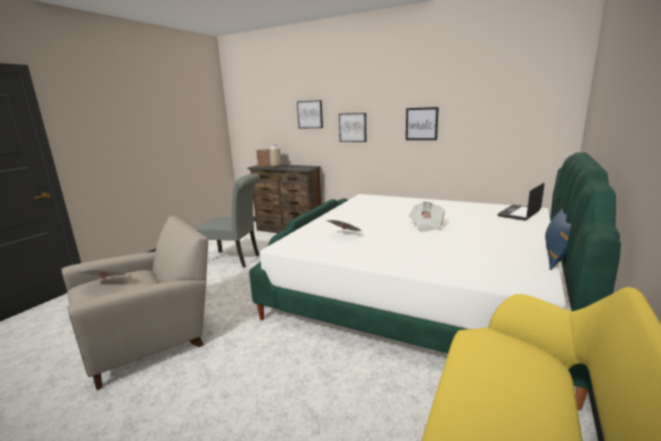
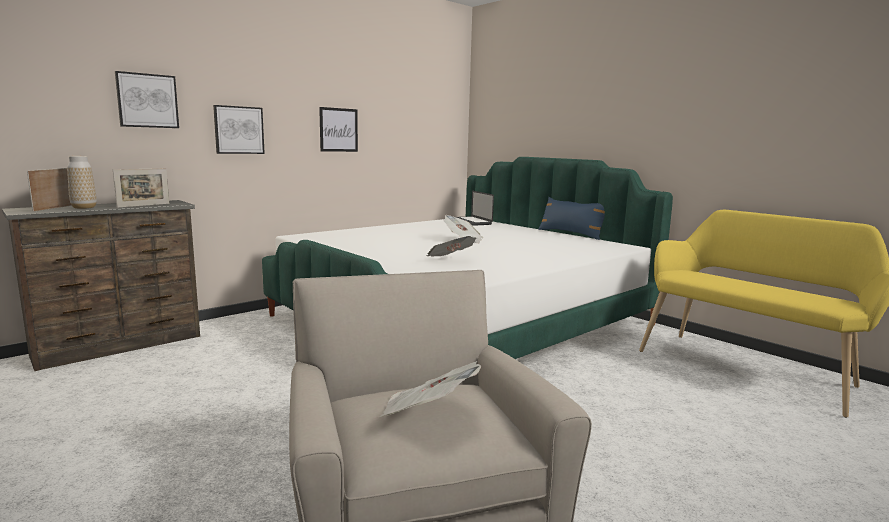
camera: 70 degrees left, 5 degrees down
grey chair [195,173,260,268] -> none
none -> picture frame [113,168,169,208]

